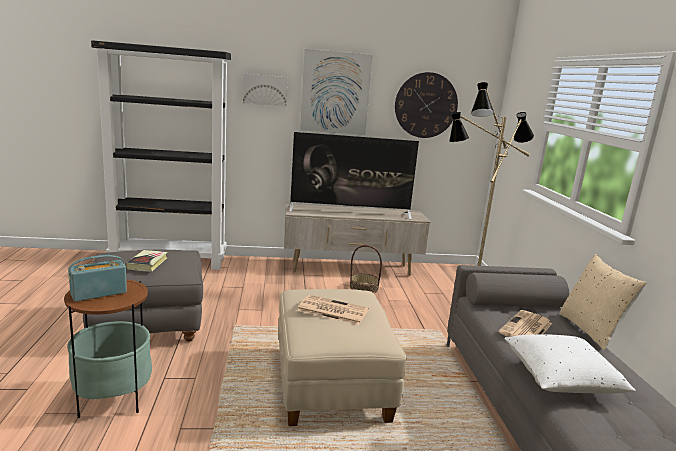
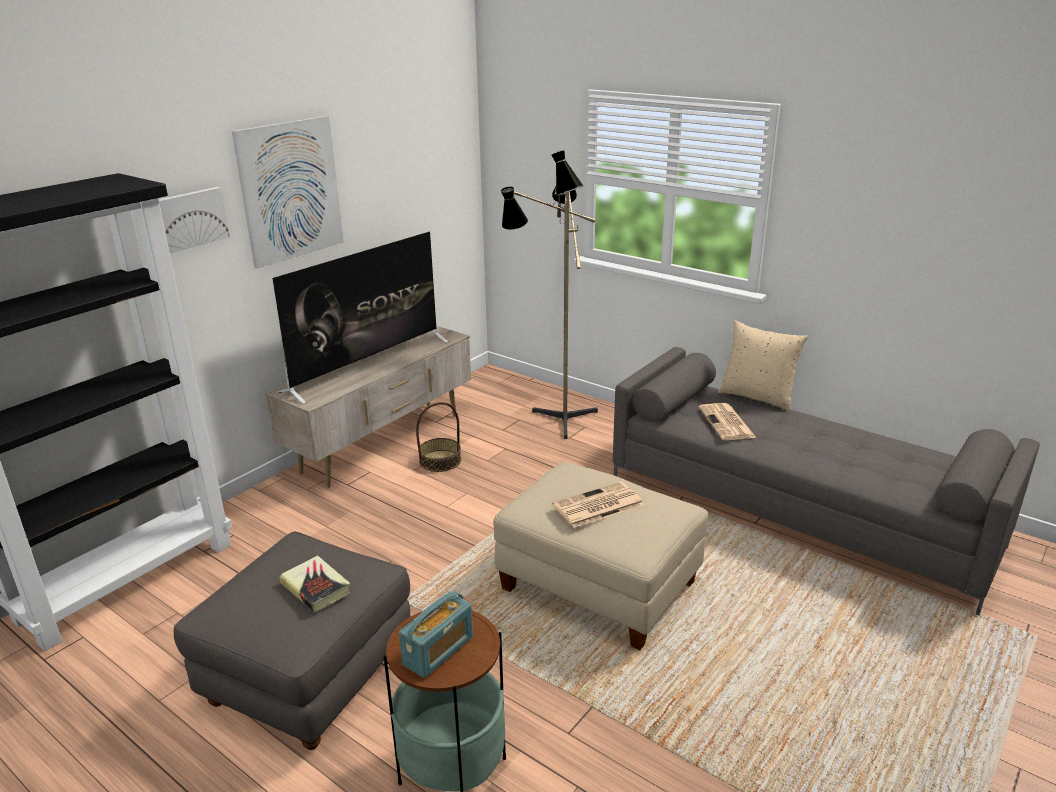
camera: 45 degrees left, 10 degrees up
radio [68,255,127,302] -> radio turned 150 degrees counterclockwise [399,592,473,678]
wall clock [395,72,458,138] -> none
white pillow [505,334,636,394] -> none

